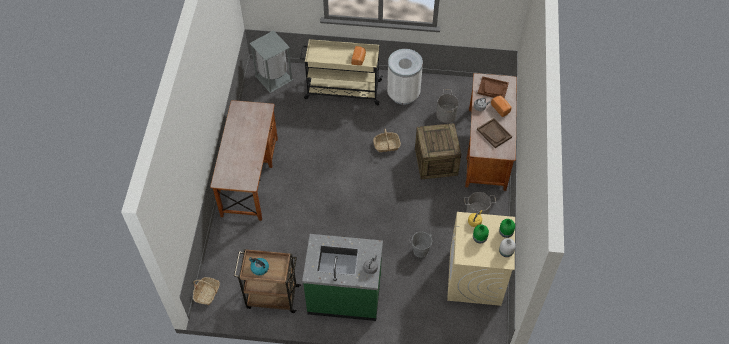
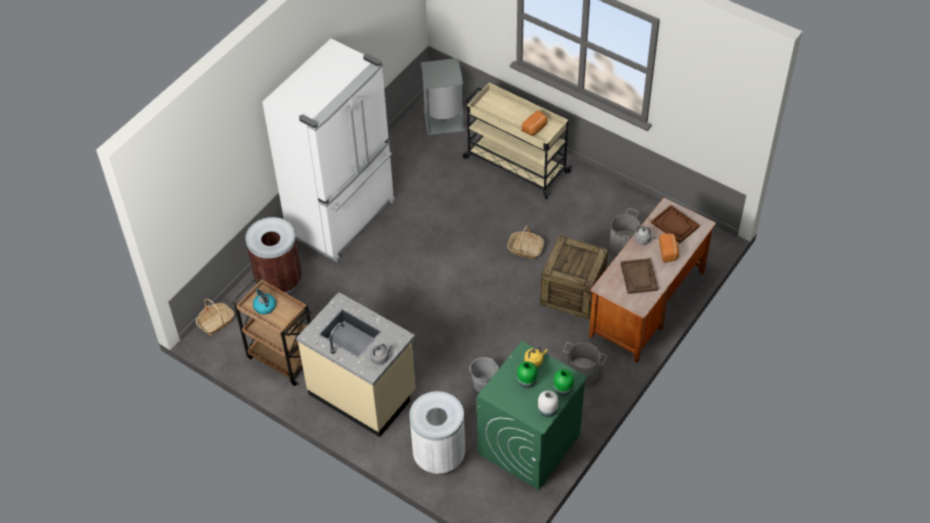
camera: 30 degrees right, 5 degrees down
desk [210,100,278,221] -> white fridge [262,39,395,262]
green counter [302,234,383,321] -> beige counter [296,292,416,437]
white trash can [387,49,423,105] -> white trash can moved to [409,391,465,474]
beige washing machine [447,212,515,306] -> green washing machine [477,341,588,490]
none -> brown trash can [246,217,302,294]

